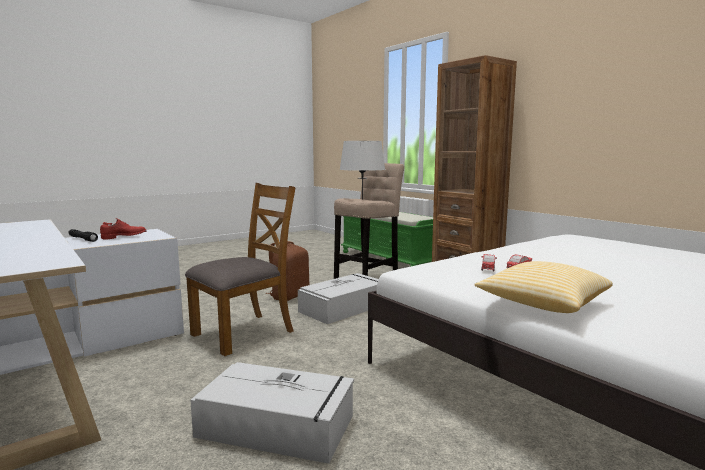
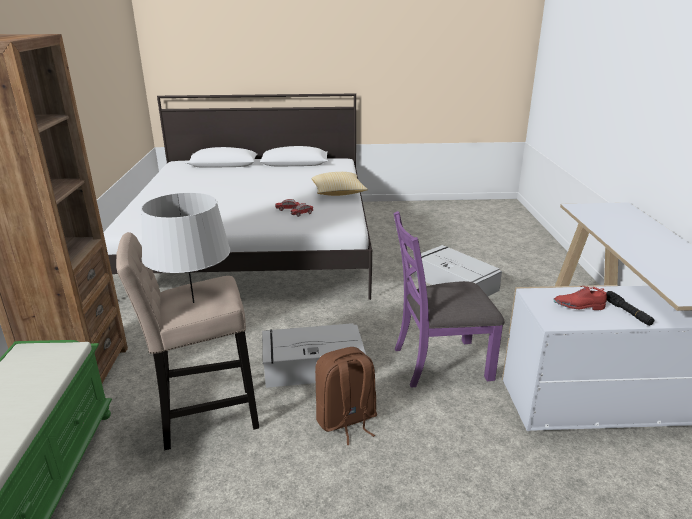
camera: 145 degrees left, 15 degrees up
brown chair [185,183,296,356] -> purple chair [393,211,505,388]

